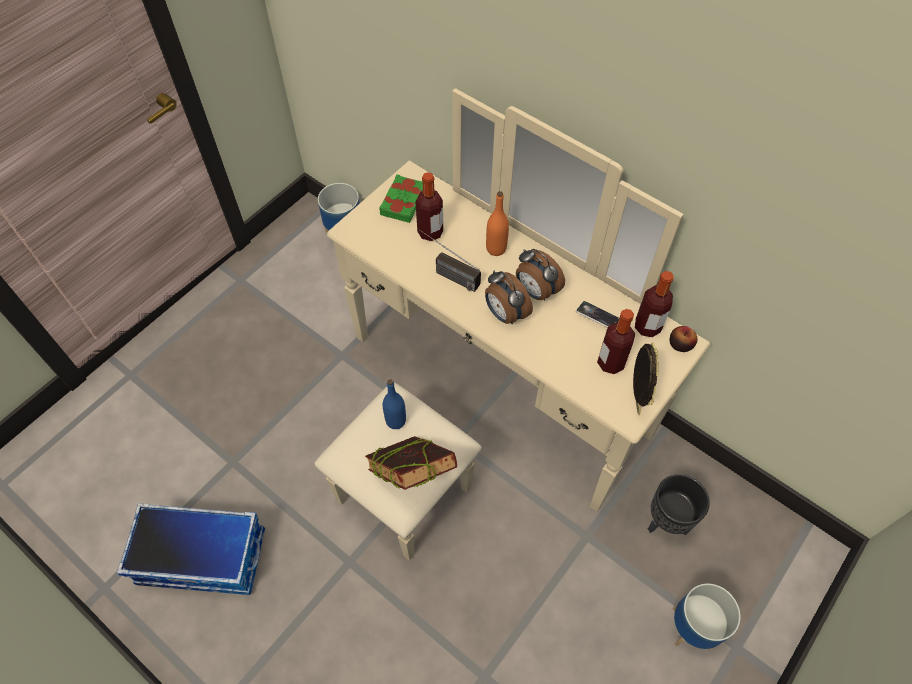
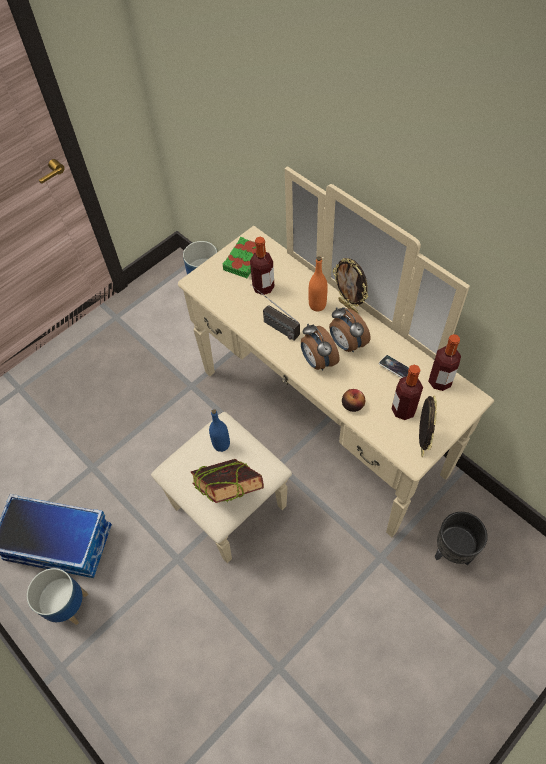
camera: 10 degrees right, 0 degrees up
apple [670,326,697,352] -> apple moved to [342,389,365,412]
planter [672,583,741,650] -> planter moved to [27,568,88,625]
none -> picture frame [333,258,368,314]

